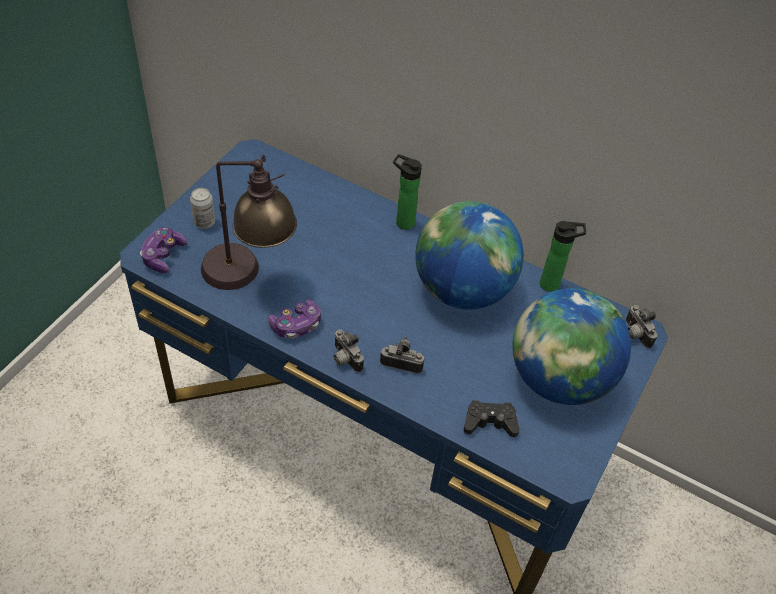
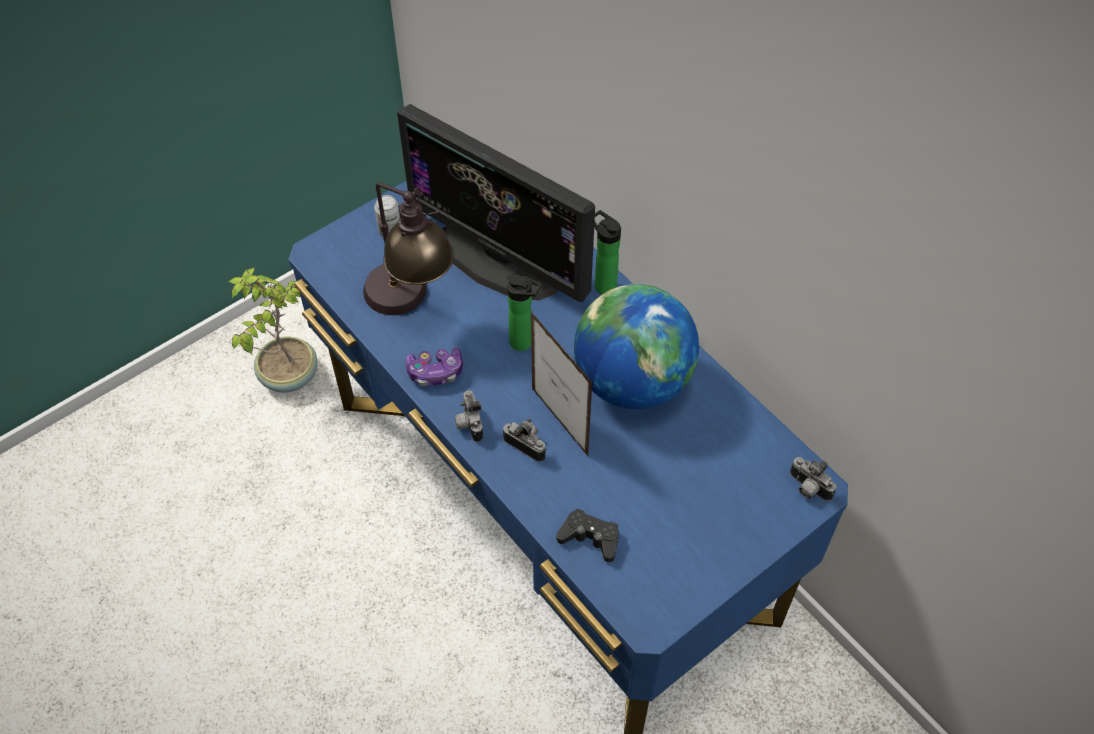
camera: 25 degrees right, 5 degrees up
game controller [140,227,187,273] -> none
globe [512,288,631,405] -> none
bottle [540,221,586,292] -> bottle moved to [507,275,542,351]
camera [626,305,657,349] -> camera turned 45 degrees counterclockwise [790,457,836,501]
none -> potted plant [228,267,318,393]
none -> monitor [397,104,595,302]
none -> picture frame [531,312,592,456]

